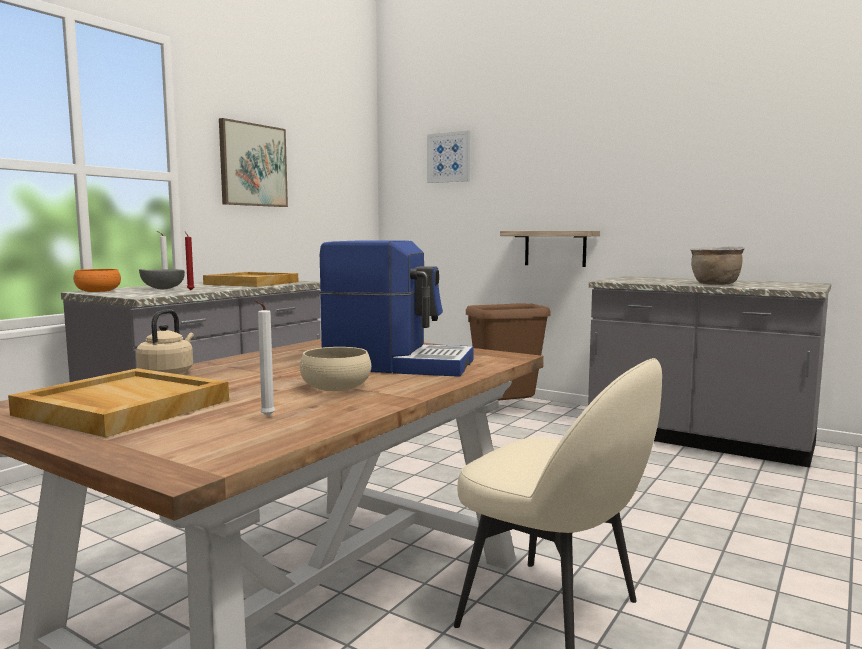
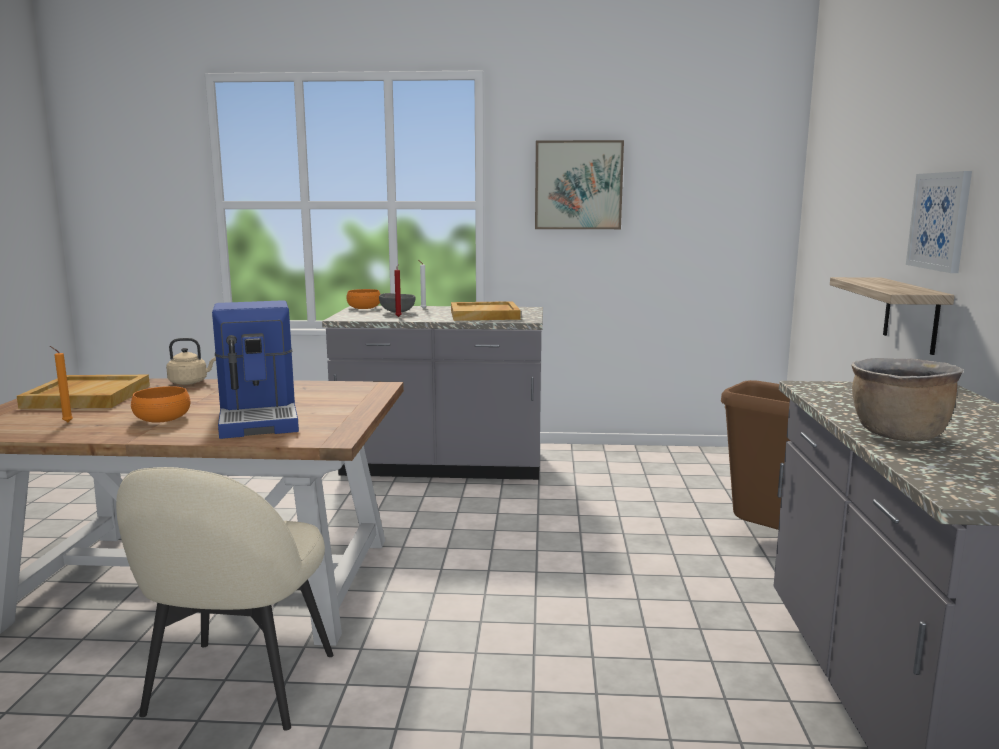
camera: 60 degrees right, 5 degrees up
white candle [254,300,275,416] -> orange candle [50,346,73,422]
beige bowl [300,347,371,391] -> orange bowl [131,386,190,423]
picture [427,131,470,183] -> picture moved to [906,171,972,273]

